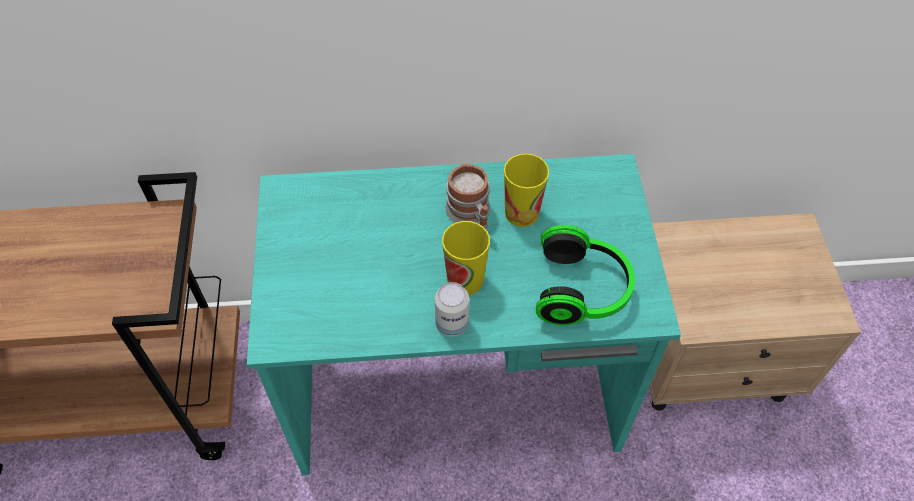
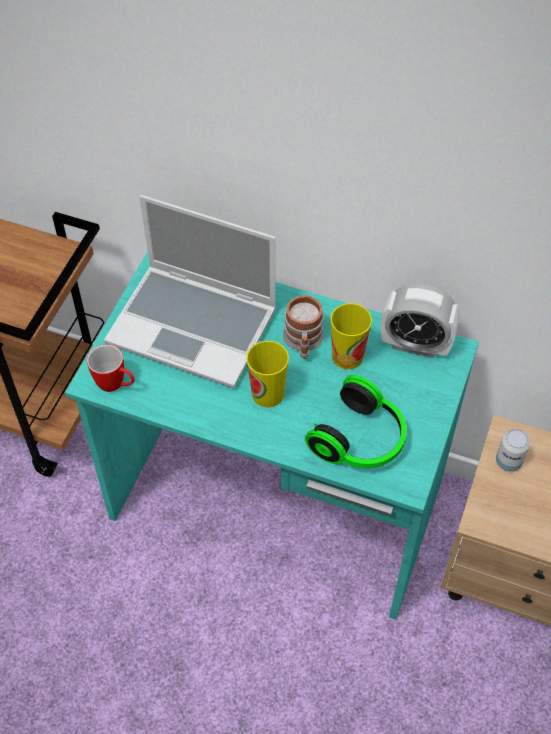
camera: 25 degrees right, 0 degrees up
can [435,282,469,336] -> can moved to [496,429,530,472]
none -> mug [87,344,135,392]
none -> laptop [104,195,276,388]
none -> alarm clock [380,283,460,358]

